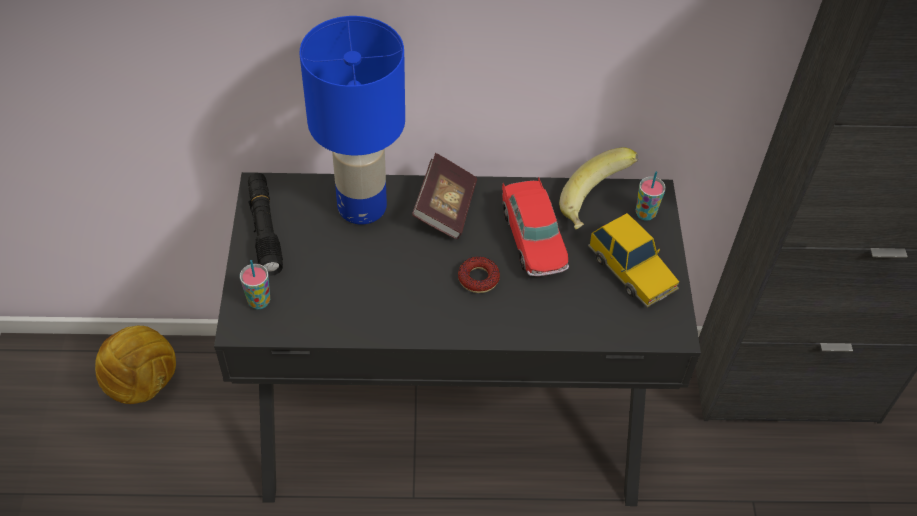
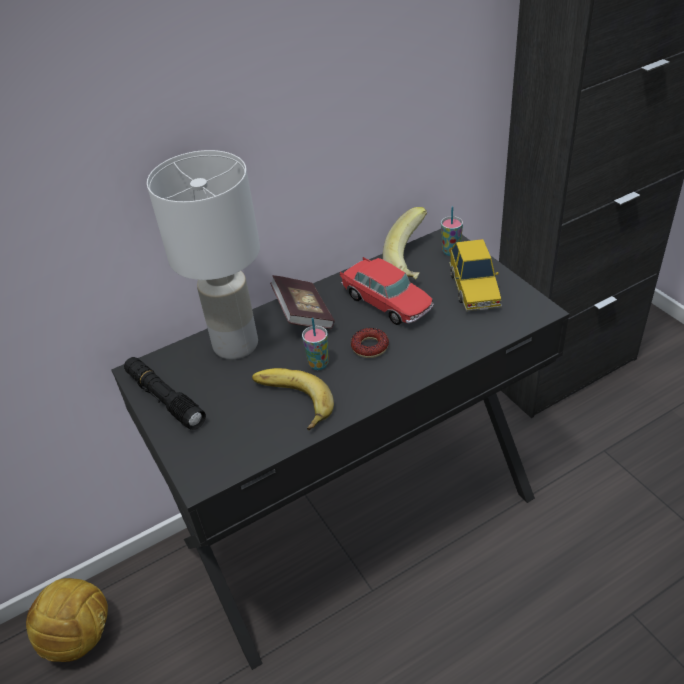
camera: 25 degrees left, 10 degrees down
cup [240,260,270,309] -> cup moved to [302,318,329,370]
blue table lamp [300,16,405,224] -> white table lamp [147,150,260,359]
toy car [588,213,679,307] -> toy car turned 60 degrees clockwise [449,239,502,311]
none -> banana [252,368,334,430]

